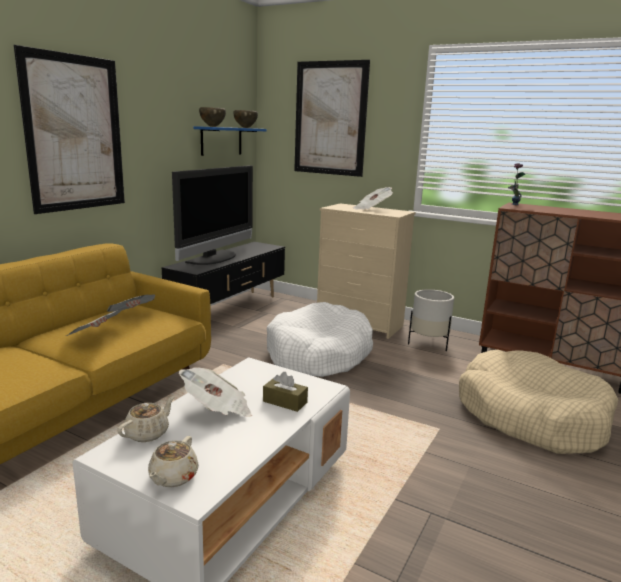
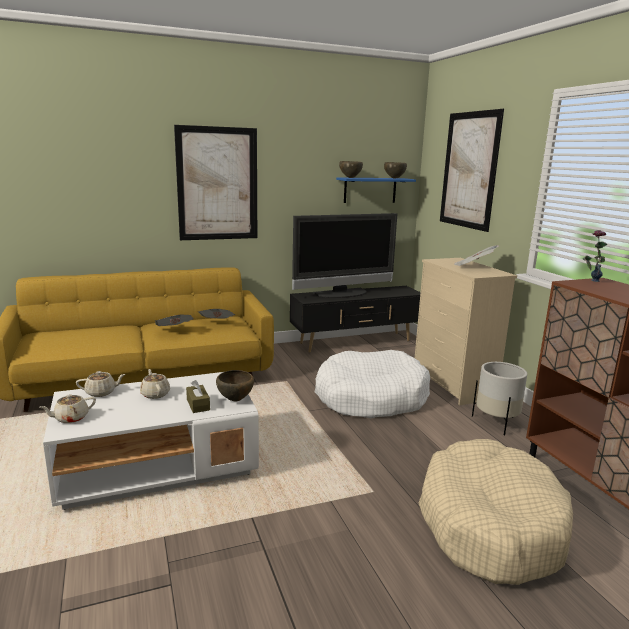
camera: 40 degrees right, 0 degrees up
newspaper [179,367,252,417] -> beige teapot [140,369,170,399]
none -> brown bowl [216,370,254,401]

